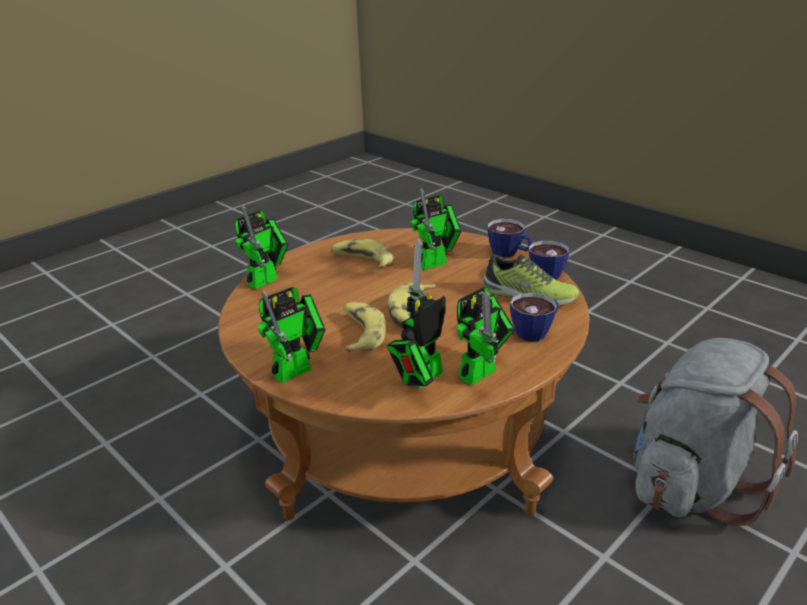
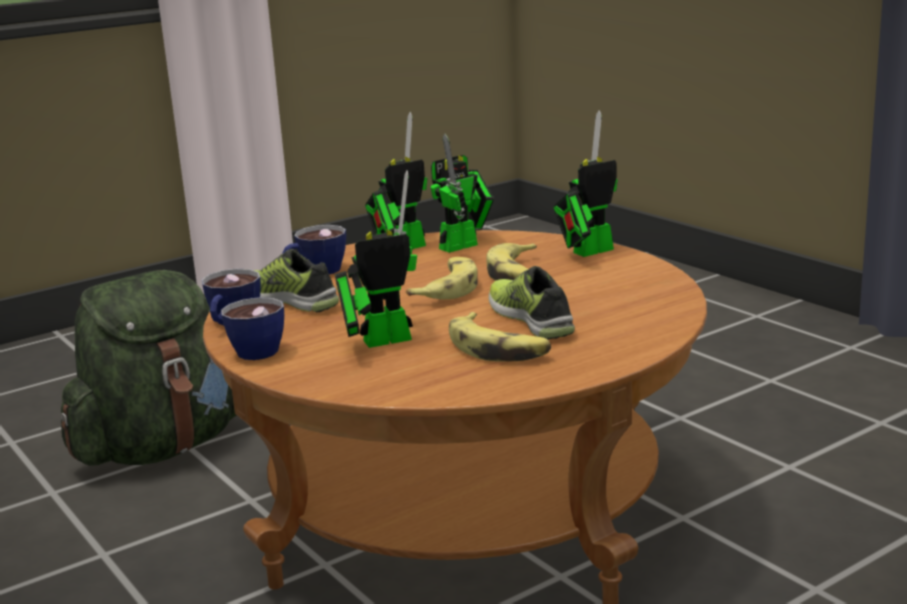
camera: 170 degrees left, 10 degrees down
toy robot [235,205,288,289] -> none
grey backpack [633,338,798,526] -> green backpack [61,270,237,466]
none -> shoe [488,266,575,340]

